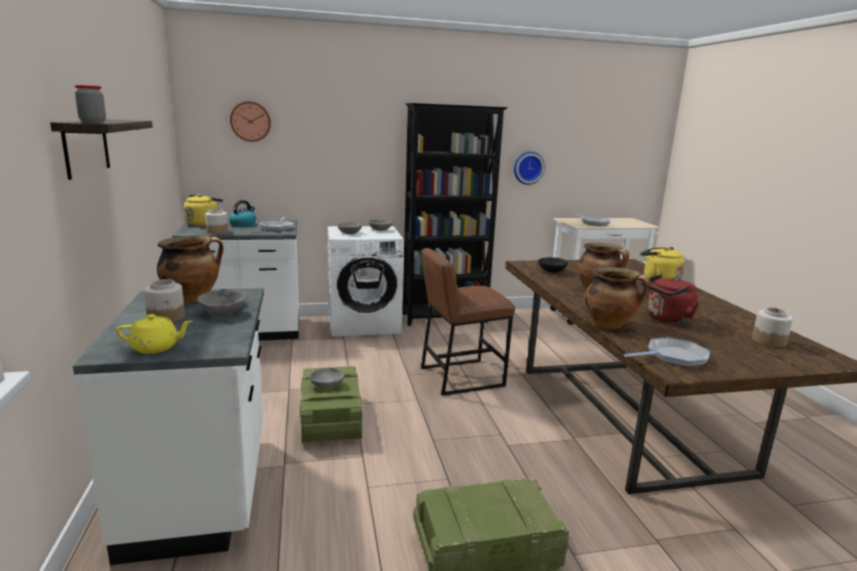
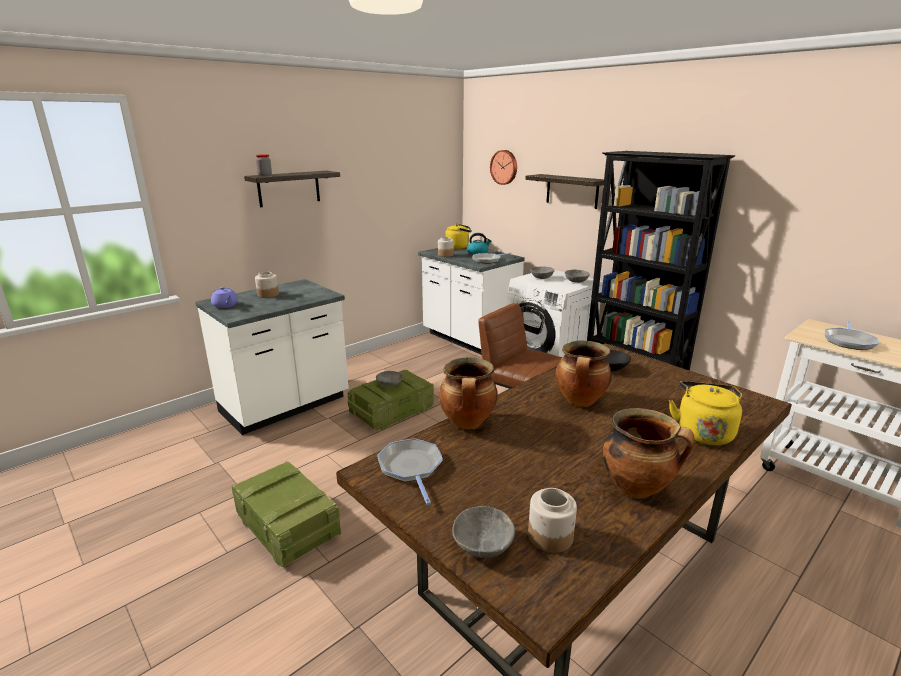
camera: 60 degrees right, 5 degrees up
yellow teapot [116,314,192,354] -> purple teapot [211,287,238,308]
cooking pot [157,236,223,302] -> cooking pot moved to [603,408,694,499]
grey bowl [197,290,245,315] -> grey bowl moved to [452,506,515,558]
wall clock [514,152,545,185] -> none
frying pan [624,337,709,367] -> frying pan turned 150 degrees counterclockwise [377,438,443,505]
red kettle [641,275,699,324] -> none
none -> shelf [525,174,604,209]

